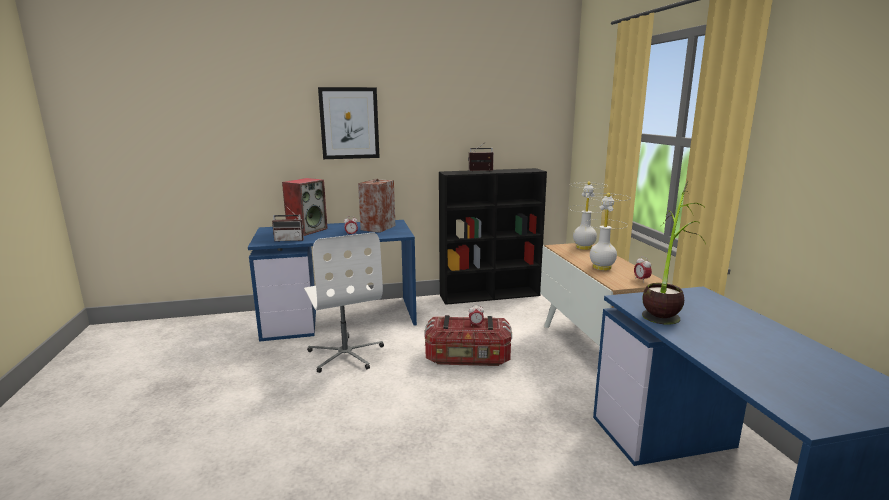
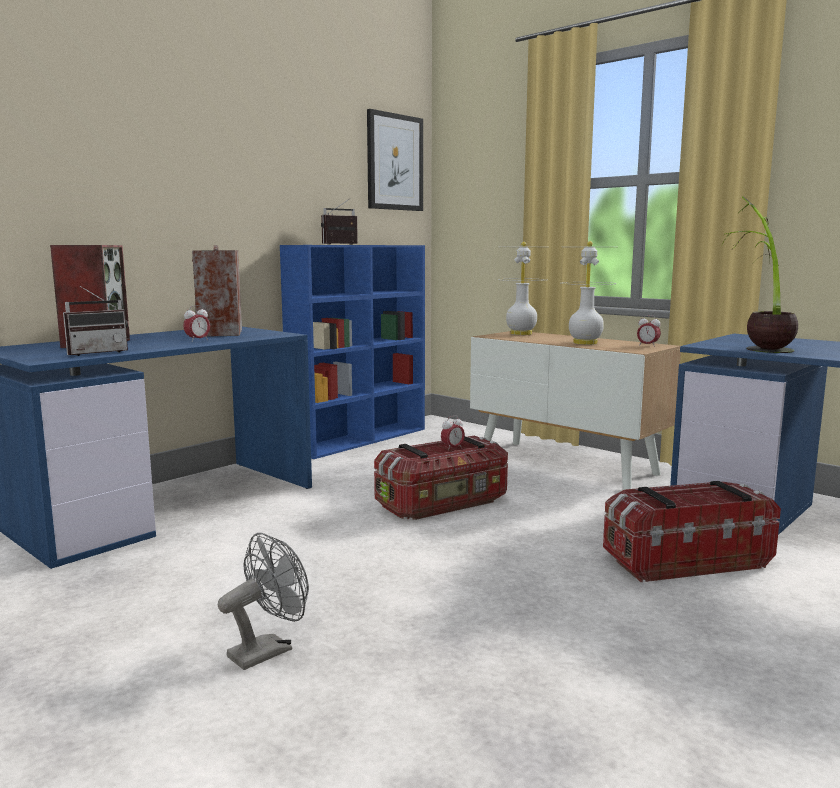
camera: 35 degrees left, 5 degrees down
white office chair [304,232,384,373] -> none
picture [318,87,380,159] -> picture moved to [367,109,423,211]
black bookcase [439,168,547,305] -> blue bookcase [280,245,425,459]
none -> grey fan [218,533,309,670]
none -> storage box [603,481,781,582]

